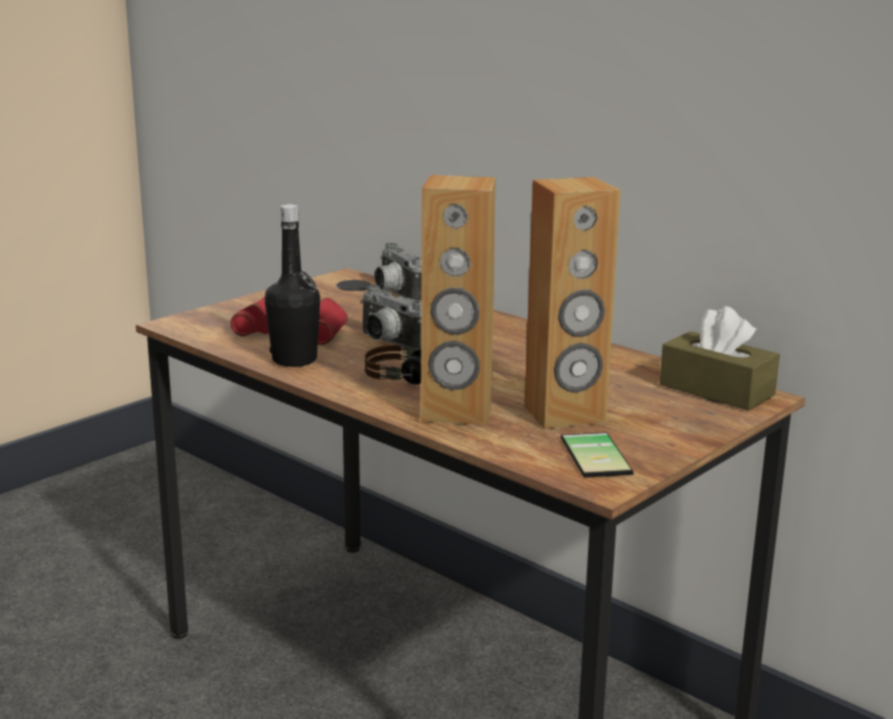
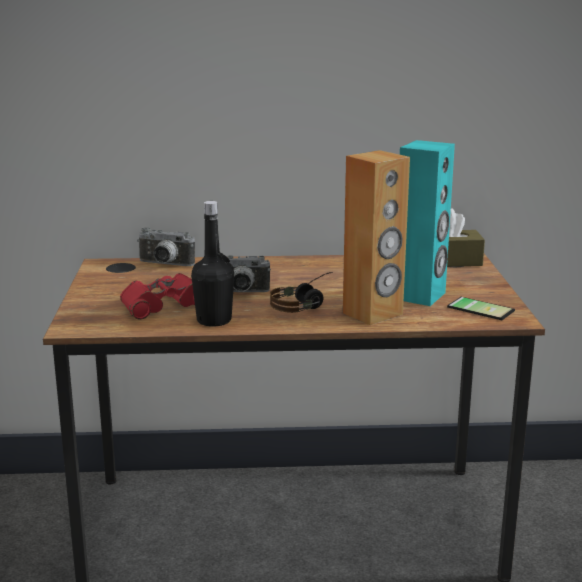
camera: 45 degrees left, 0 degrees up
brown speaker [525,177,621,429] -> turquoise speaker [400,140,455,306]

